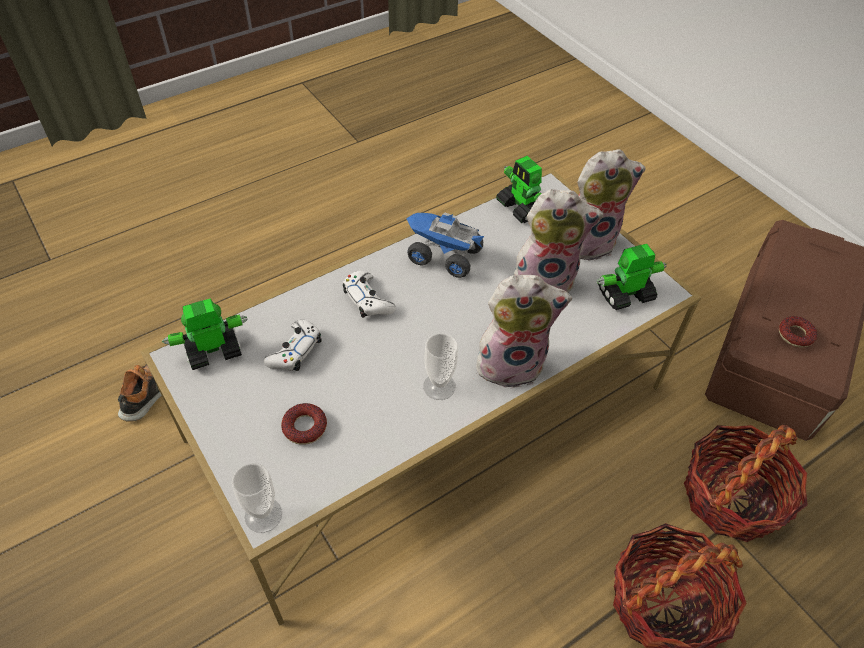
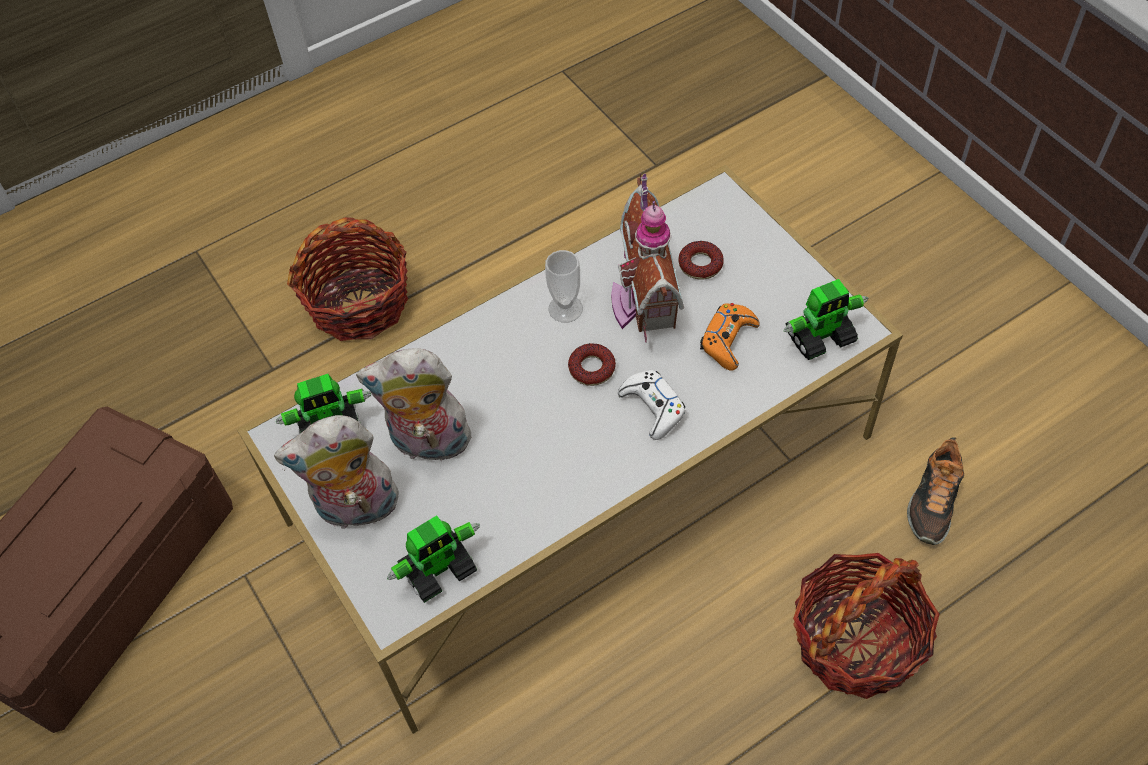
camera: 175 degrees left, 5 degrees up
cup [232,463,282,533] -> none
white game controller [264,320,322,371] -> orange game controller [700,303,760,371]
toy truck [406,212,484,278] -> none
plush toy [475,275,572,389] -> none
toy robot [496,156,542,223] -> toy robot turned 90 degrees clockwise [387,515,480,603]
basket [684,425,808,542] -> basket moved to [793,553,939,699]
donut [779,316,817,347] -> donut moved to [568,343,616,386]
none -> toy house [611,174,684,342]

